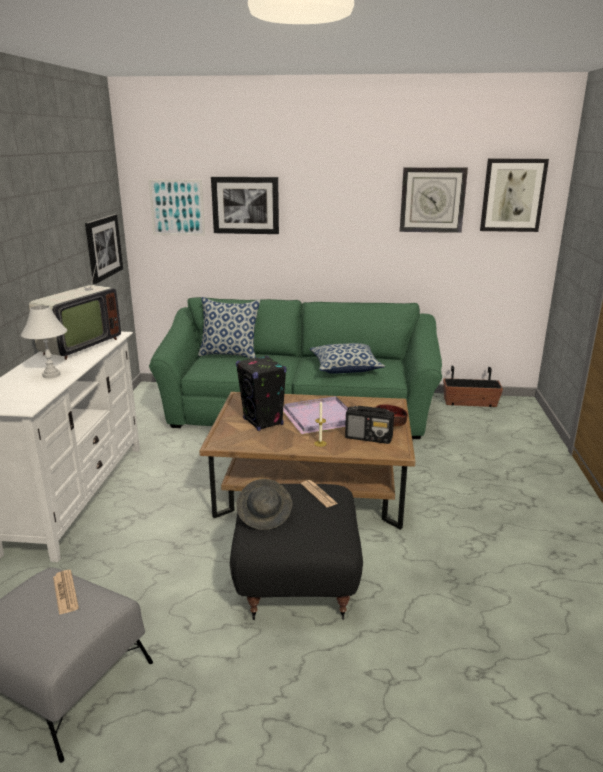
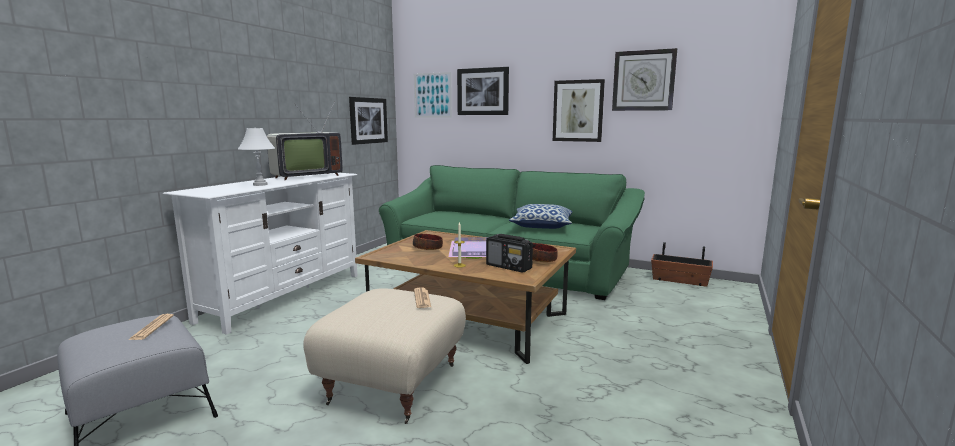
camera: 20 degrees right, 10 degrees down
pillow [198,297,260,359] -> none
black ottoman [230,484,363,620] -> beige ottoman [303,288,466,424]
black speaker [236,355,286,431] -> bowl [413,234,443,250]
grey hat [236,479,292,530] -> none
picture [480,159,549,232] -> picture moved to [553,79,605,142]

